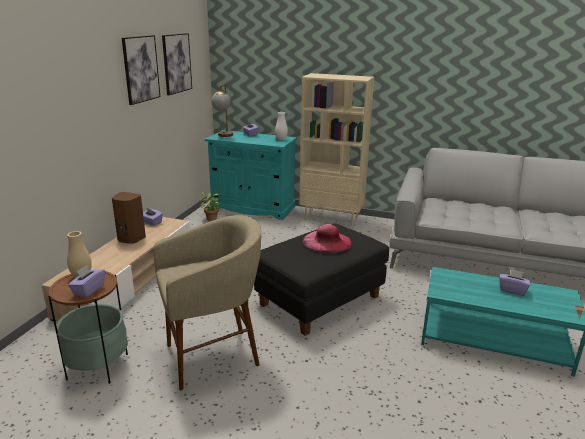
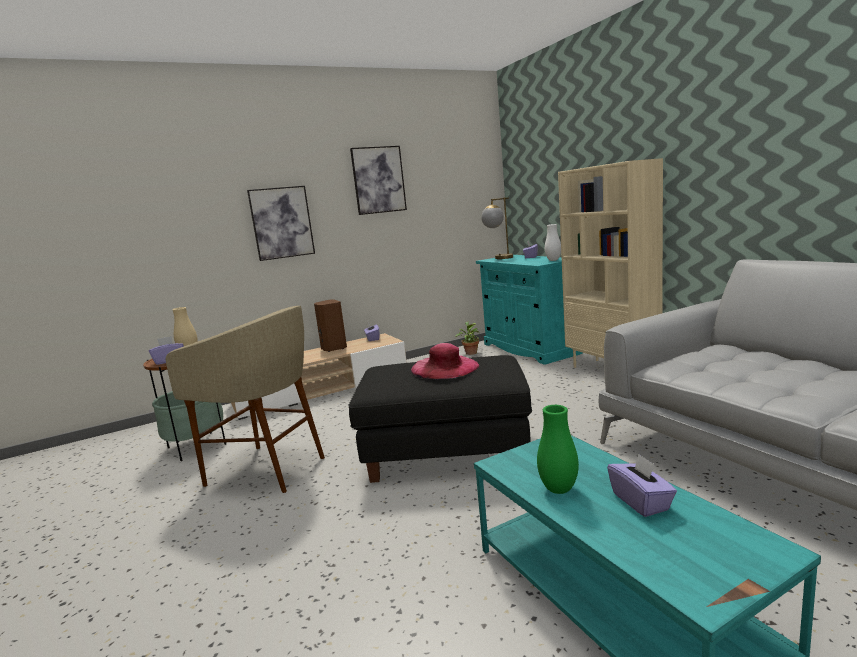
camera: 45 degrees right, 10 degrees down
picture [162,33,192,95] -> picture moved to [247,186,315,261]
none -> green vase [537,405,579,494]

